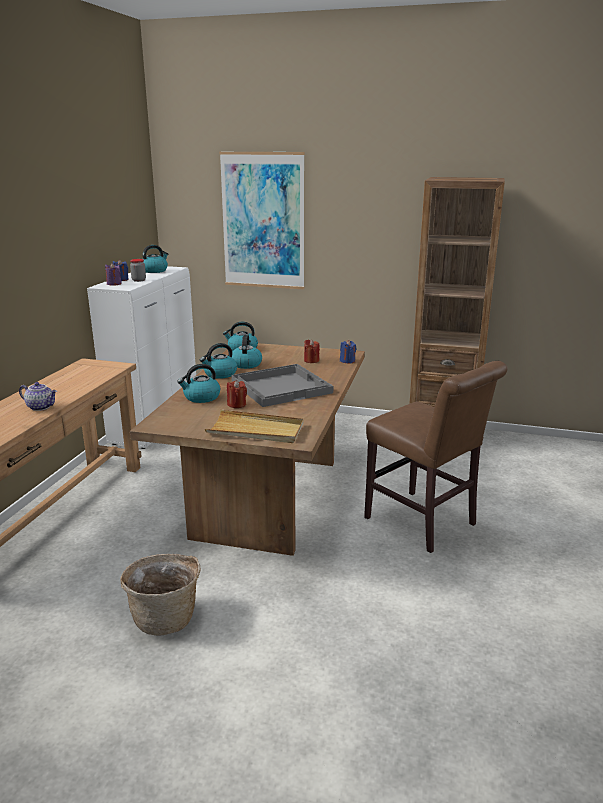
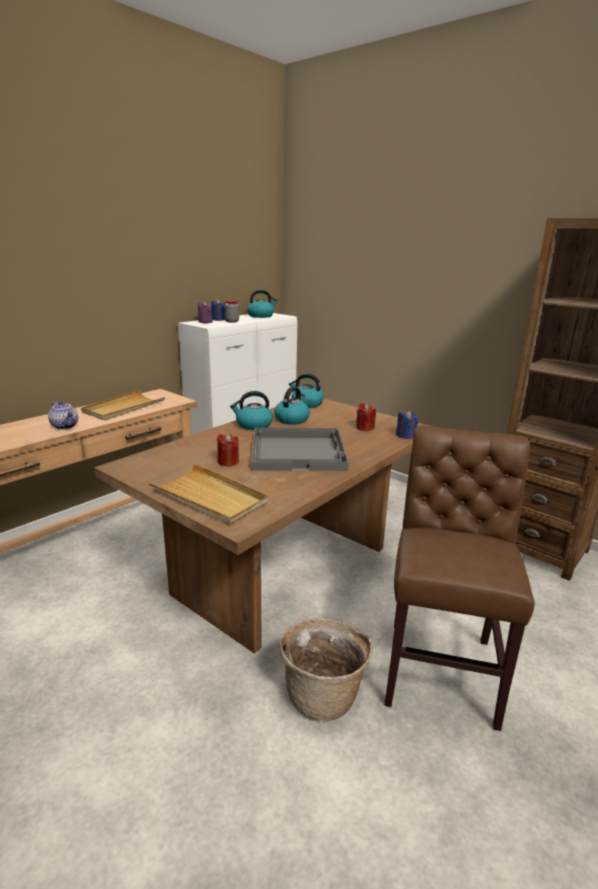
camera: 25 degrees right, 0 degrees up
basket [120,554,200,636] -> basket moved to [279,618,373,721]
kettle [177,364,220,403] -> none
picture [219,152,305,289] -> none
brown chair [364,361,507,553] -> brown chair turned 150 degrees counterclockwise [385,426,535,731]
none -> beige tray [81,390,165,421]

